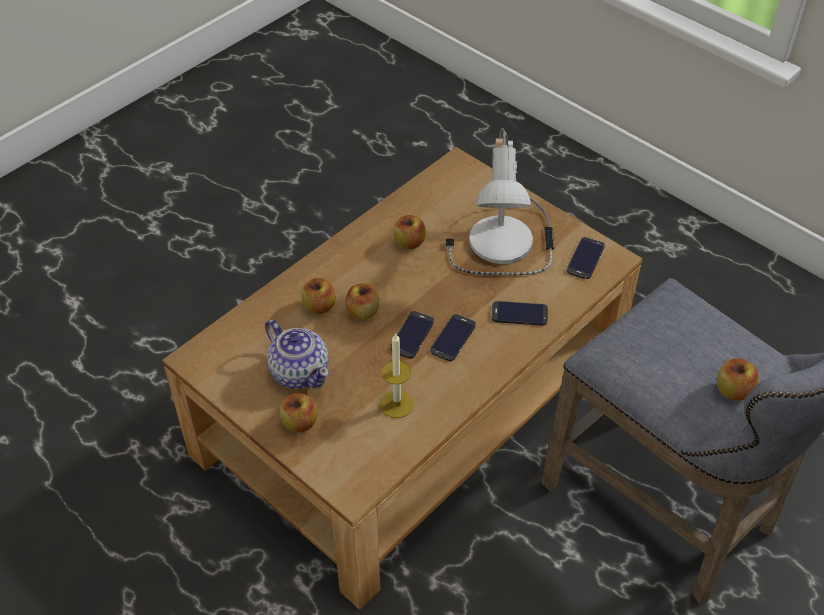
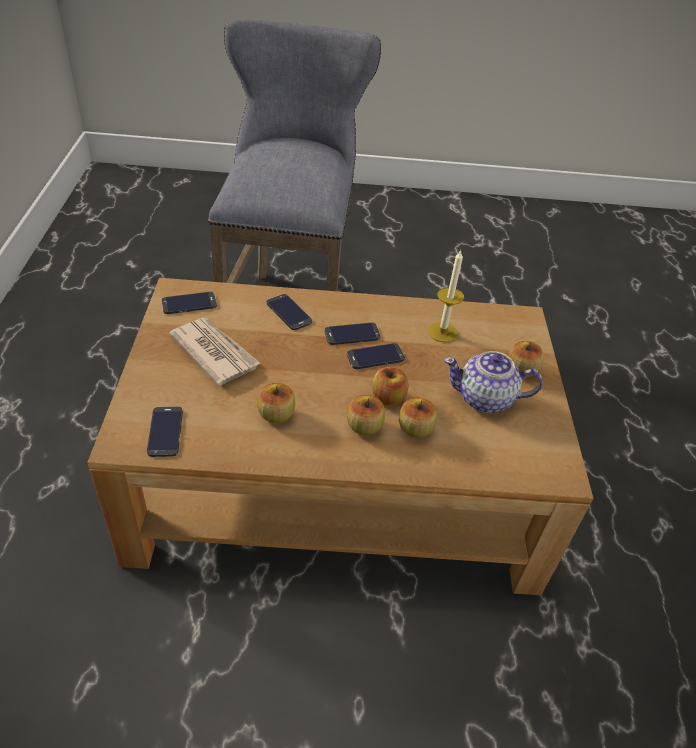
camera: 135 degrees left, 5 degrees down
teapot [265,319,329,389] -> teapot turned 90 degrees counterclockwise [443,351,543,413]
table lamp [446,128,554,275] -> newspaper [170,318,260,386]
apple [717,358,759,401] -> apple moved to [347,395,385,436]
none -> phone [147,406,183,457]

